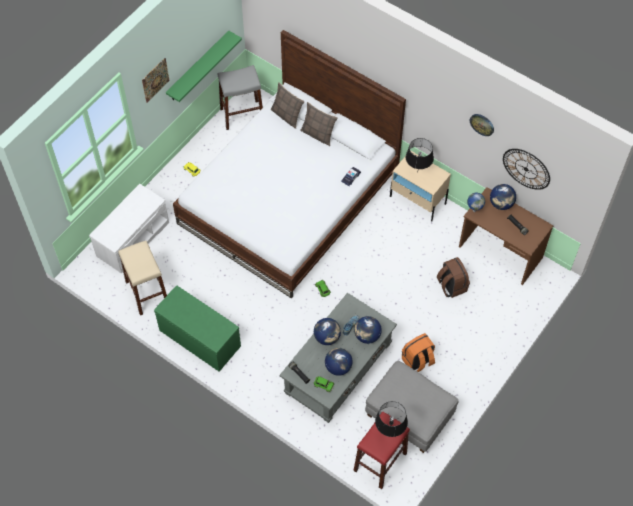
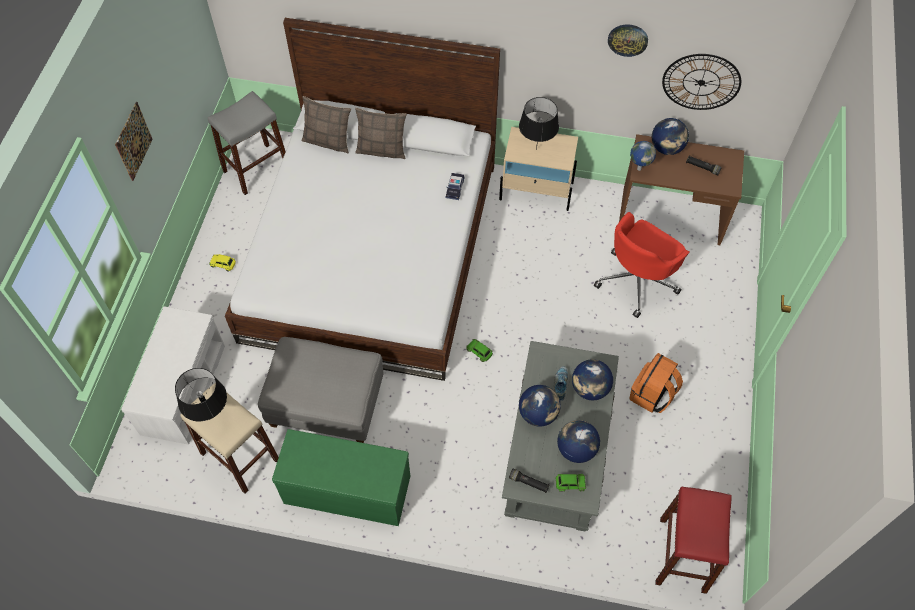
camera: 25 degrees left, 0 degrees up
green shelf [166,30,242,102] -> none
grey ottoman [365,361,459,453] -> grey ottoman moved to [258,337,384,443]
black table lamp [375,401,408,437] -> black table lamp moved to [175,368,227,421]
brown backpack [437,257,470,298] -> red office chair [594,212,690,318]

